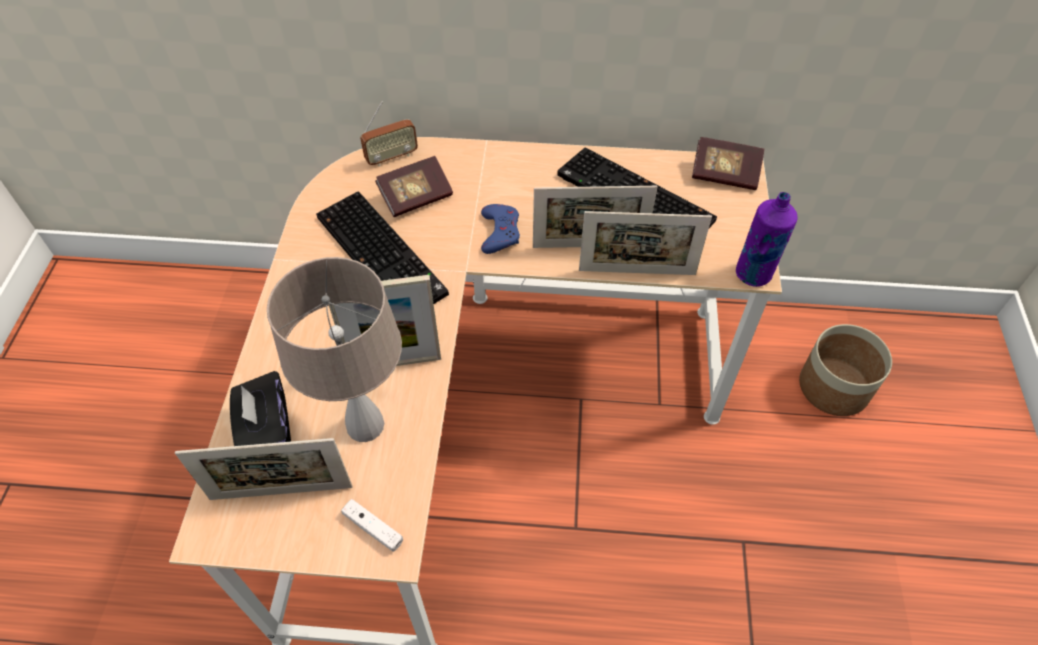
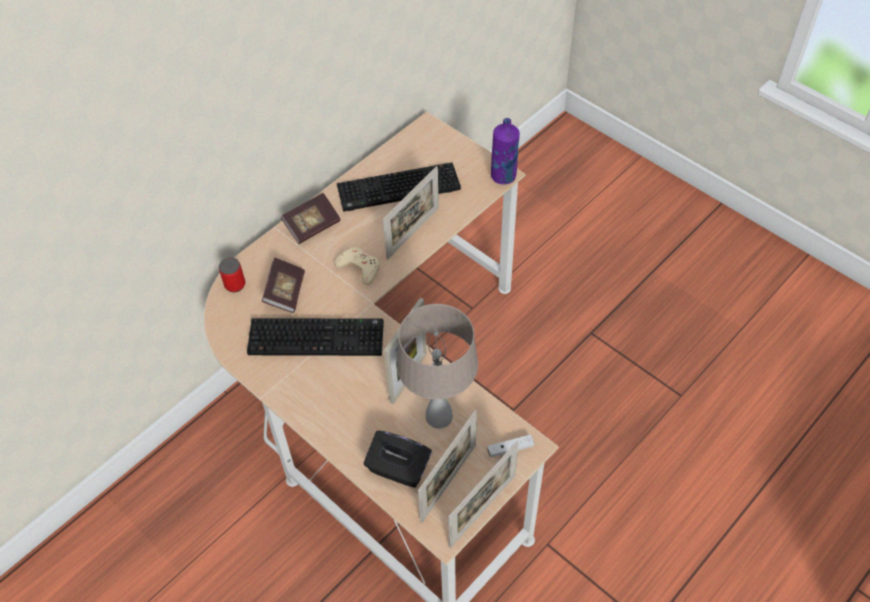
camera: 50 degrees left, 0 degrees up
radio [360,101,418,166] -> can [219,257,245,292]
blue game controller [481,204,520,254] -> beige game controller [334,247,380,285]
picture frame [579,211,712,275] -> picture frame moved to [448,441,519,548]
book [692,137,764,190] -> book moved to [281,193,341,244]
planter [799,324,892,416] -> none

